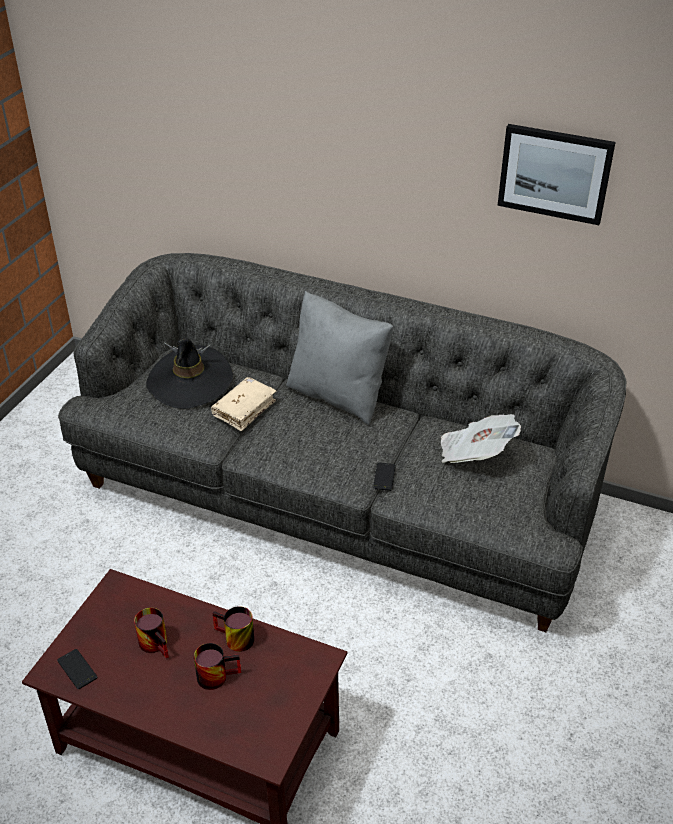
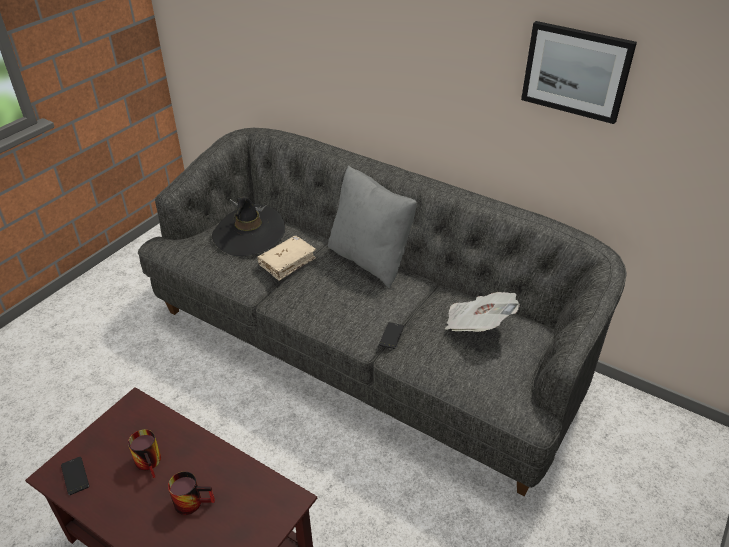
camera: 10 degrees right, 0 degrees up
mug [213,606,254,652] -> none

